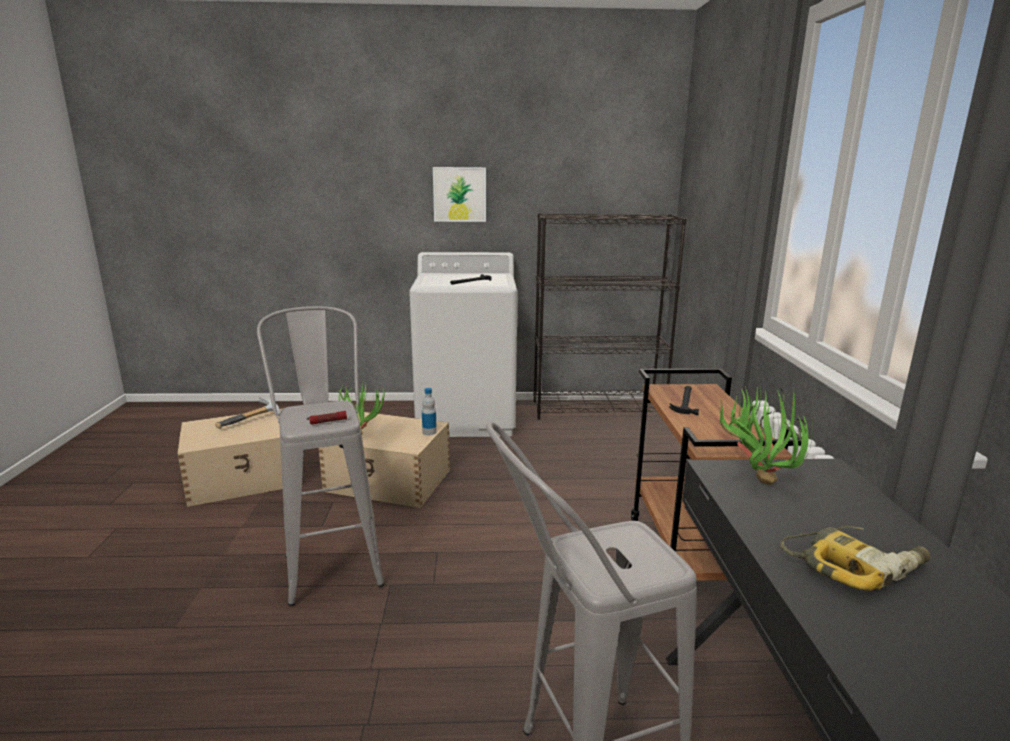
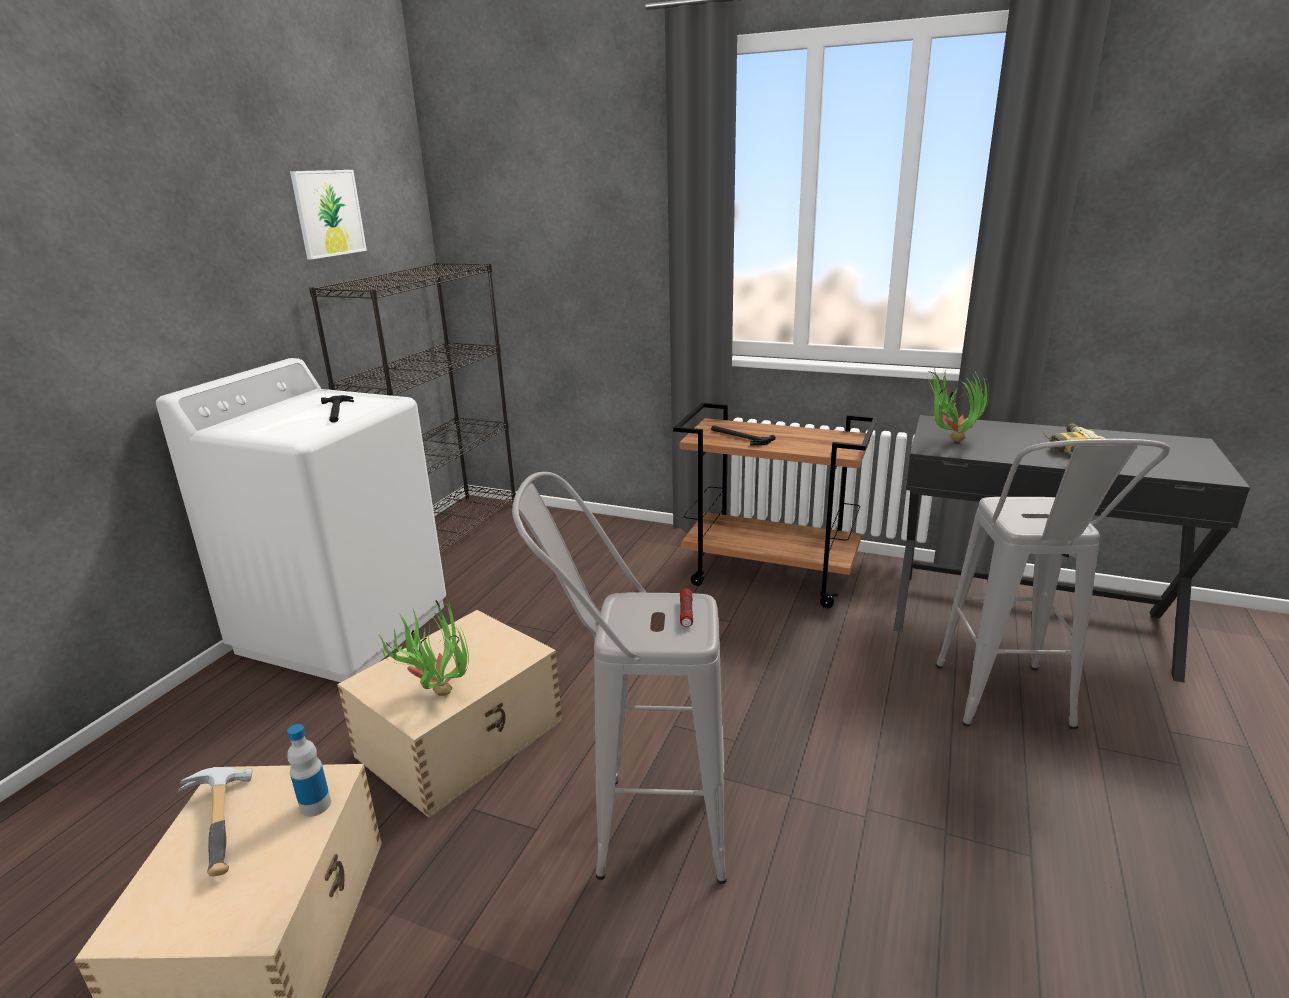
camera: 65 degrees left, 5 degrees up
bottle [422,388,437,435] -> bottle moved to [287,724,331,817]
picture [433,167,486,222] -> picture moved to [290,170,367,259]

